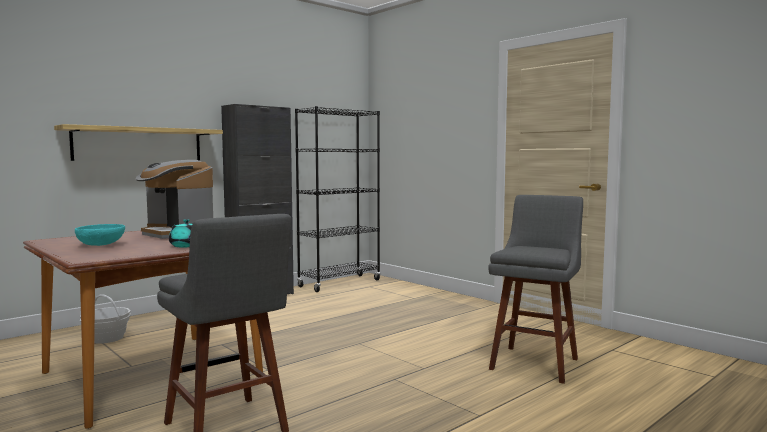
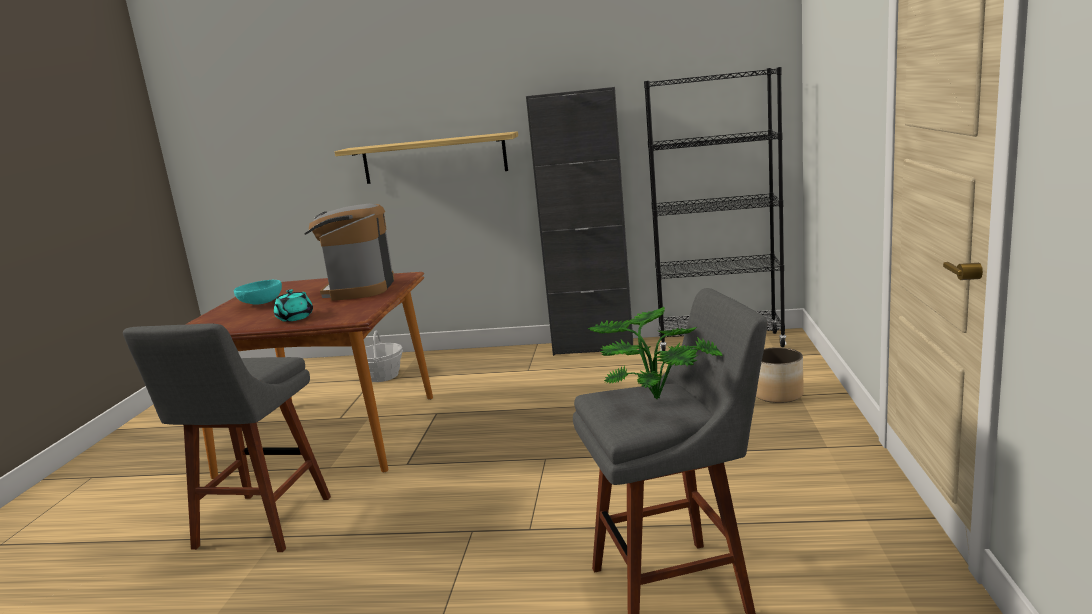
camera: 50 degrees right, 10 degrees up
none -> potted plant [588,307,722,399]
none -> planter [756,347,804,403]

